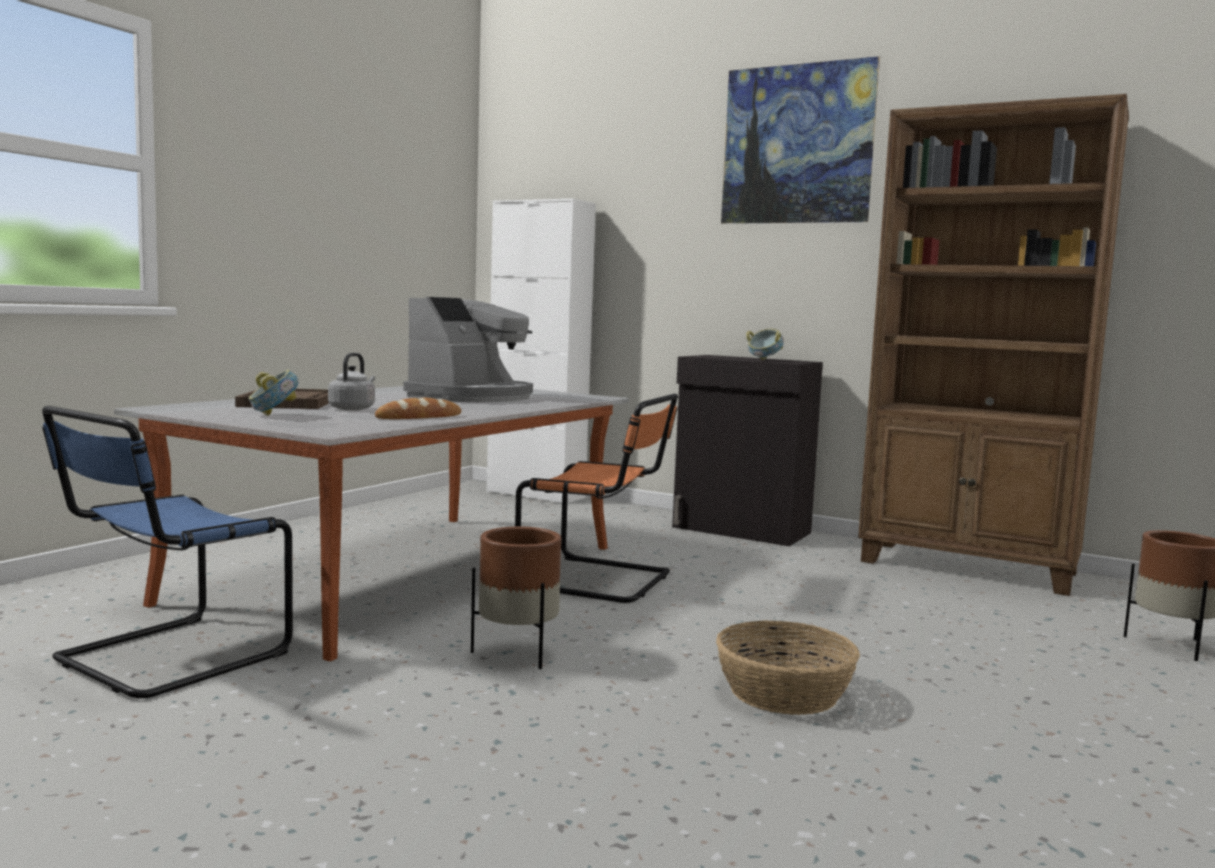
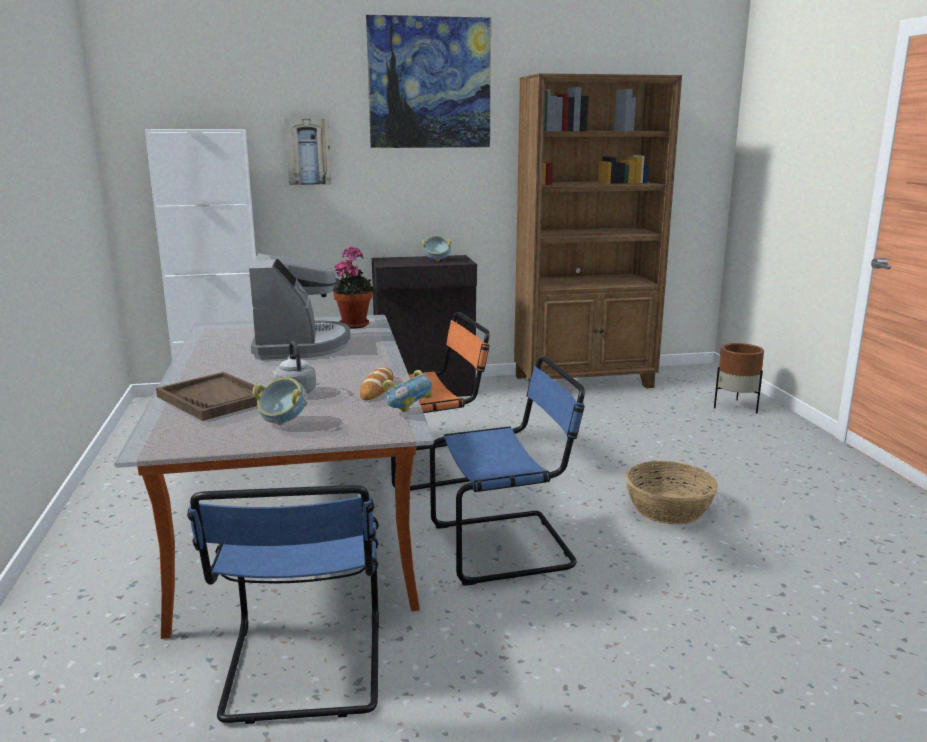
camera: 40 degrees left, 10 degrees up
brown planter [471,527,561,669] -> blue chair [430,356,585,586]
none -> picture [285,119,331,185]
none -> potted plant [333,246,378,328]
none -> bowl [383,370,433,412]

